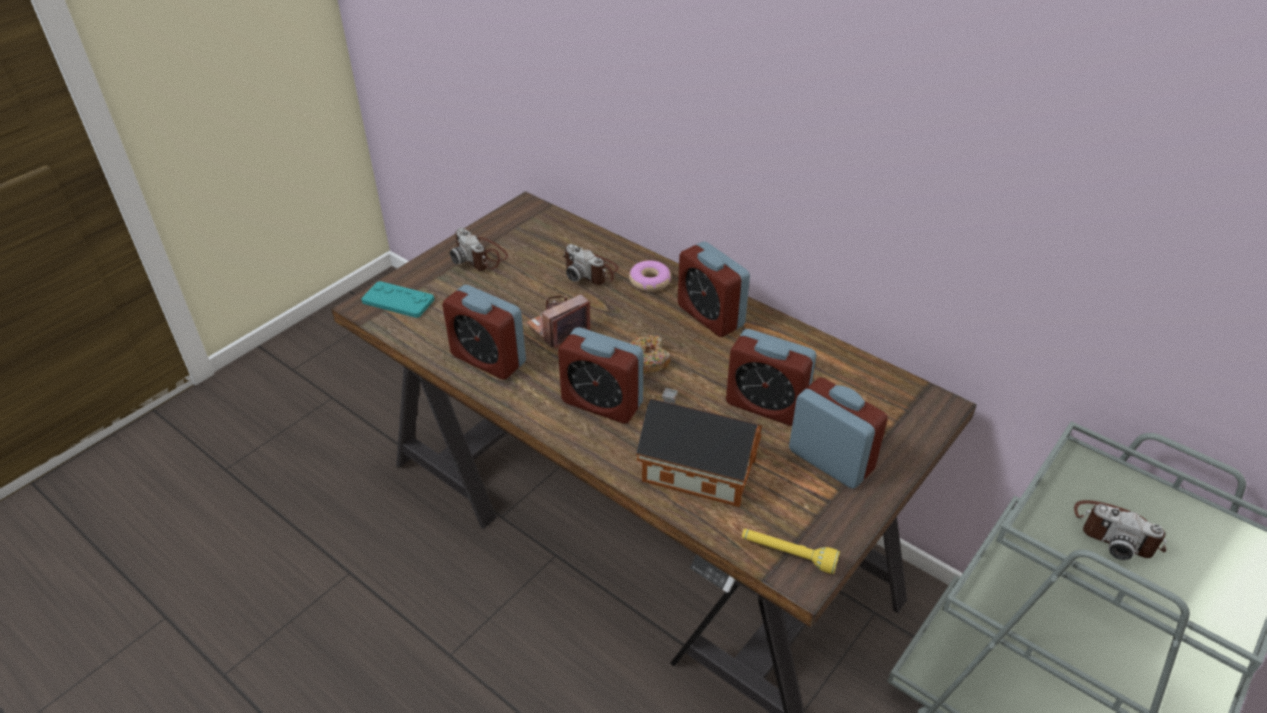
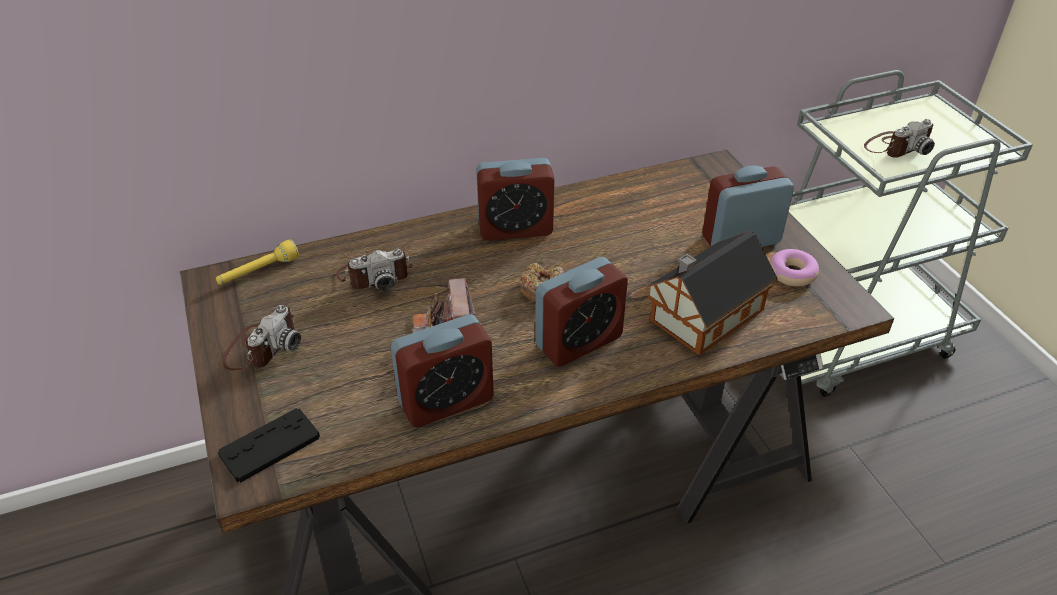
camera: 60 degrees left, 0 degrees up
turquoise game controller [361,281,435,318] -> black game controller [218,408,320,483]
camera [450,228,508,271] -> camera turned 60 degrees counterclockwise [222,305,301,371]
donut [629,260,671,292] -> donut moved to [770,249,819,286]
alarm clock [726,329,816,426] -> none
yellow flashlight [742,529,840,574] -> yellow flashlight moved to [216,239,299,285]

